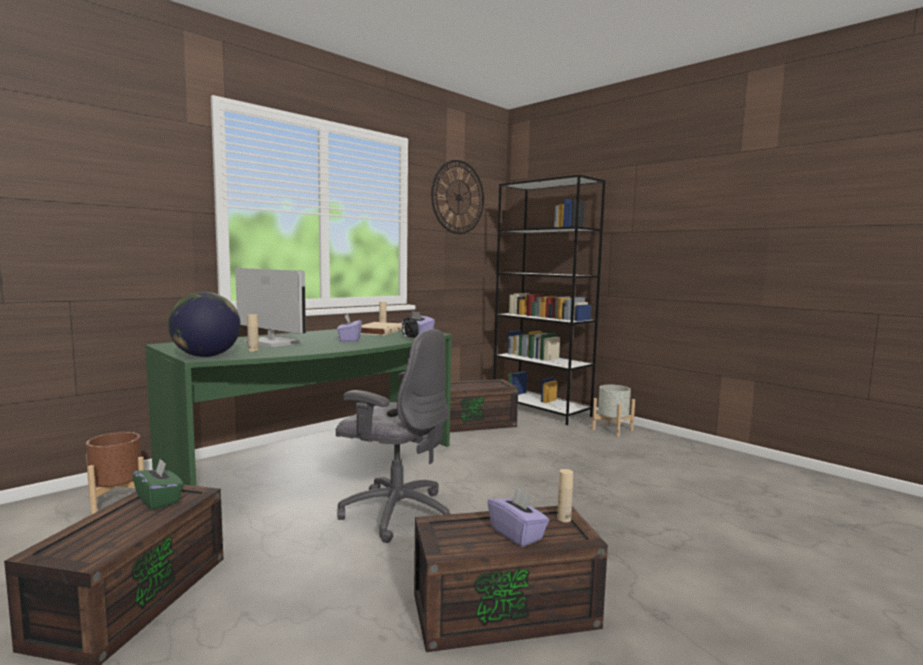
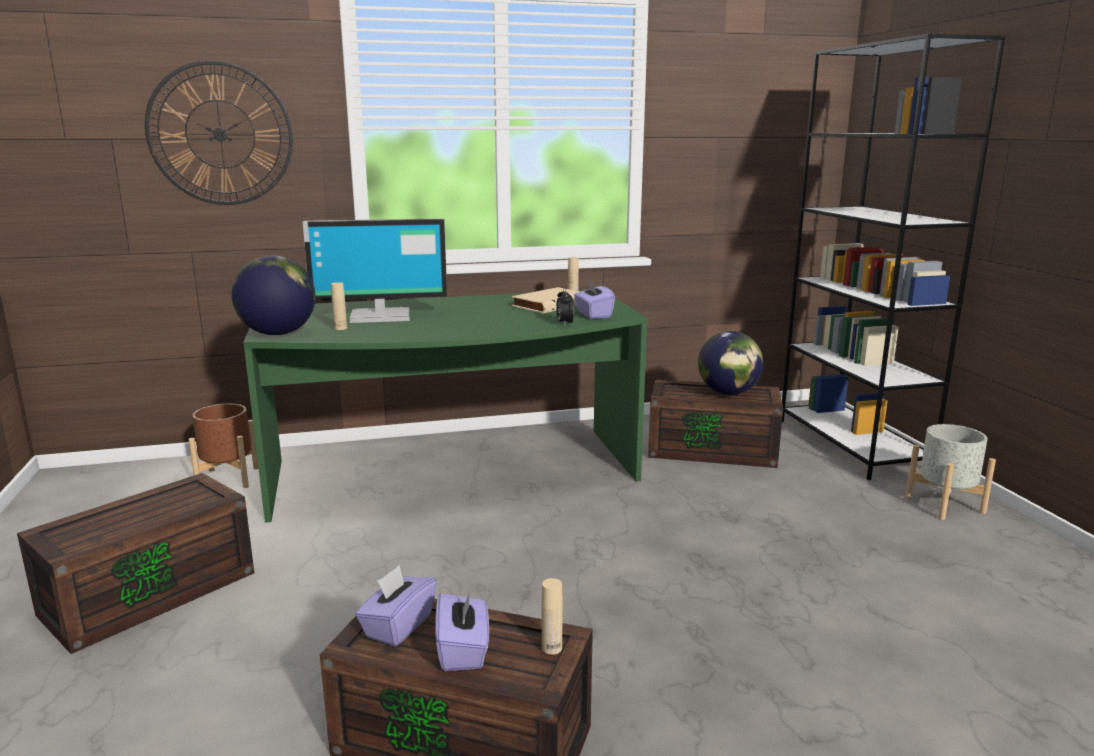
camera: 30 degrees right, 10 degrees up
green tissue box [132,459,184,510] -> none
monitor [235,268,306,347] -> monitor turned 105 degrees clockwise [303,218,447,323]
grey office chair [336,329,450,543] -> none
purple tissue box [337,314,362,342] -> purple tissue box moved to [355,565,436,646]
wall clock [431,160,484,234] -> wall clock moved to [145,60,293,205]
none -> globe [698,331,763,395]

